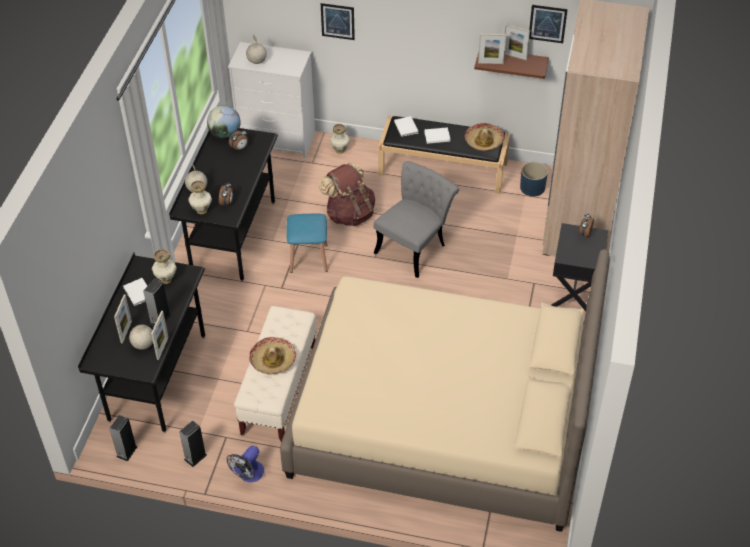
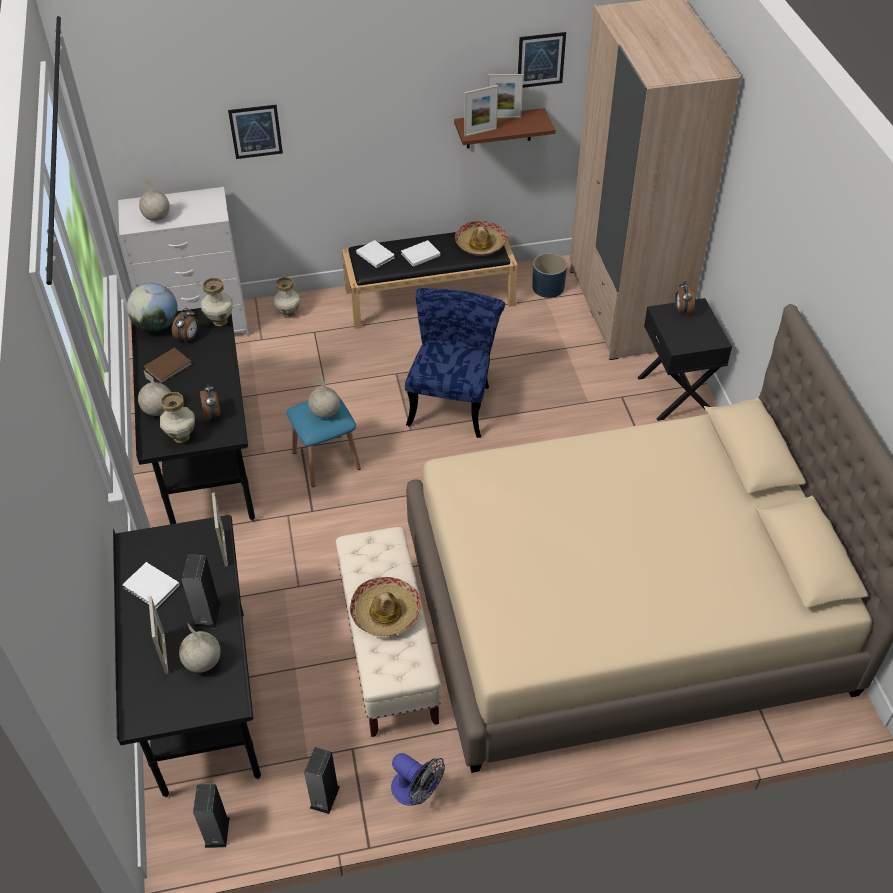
camera: 25 degrees left, 0 degrees up
picture frame [151,311,169,360] -> picture frame moved to [212,493,228,567]
vase [152,249,177,284] -> vase moved to [201,277,233,326]
fan [227,446,264,482] -> fan turned 60 degrees counterclockwise [391,753,445,806]
brown backpack [319,163,375,226] -> none
grey chair [373,161,459,278] -> blue chair [405,288,505,438]
none -> brown book [144,348,192,383]
none -> globe [308,375,340,418]

